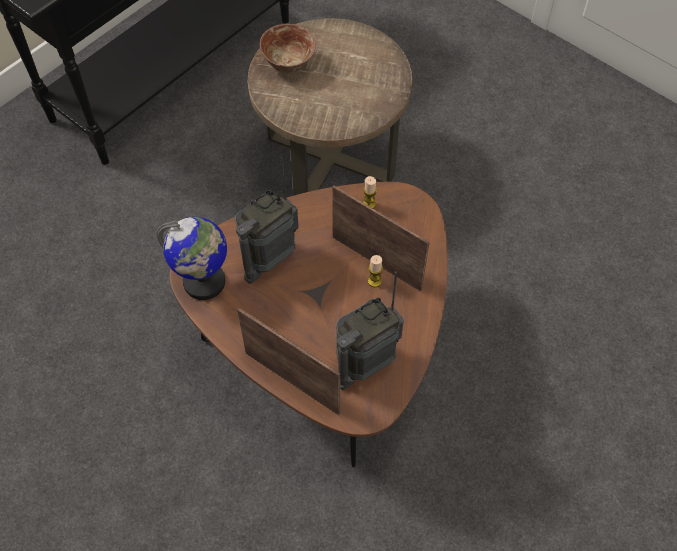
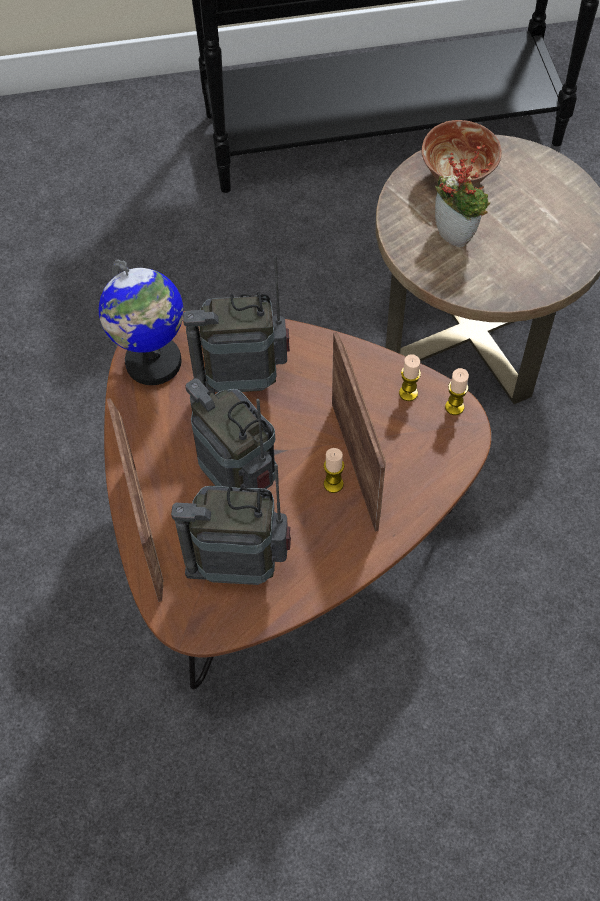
camera: 40 degrees right, 0 degrees up
none -> radio [185,378,276,489]
none -> potted plant [435,144,493,247]
none -> candle [445,368,469,415]

